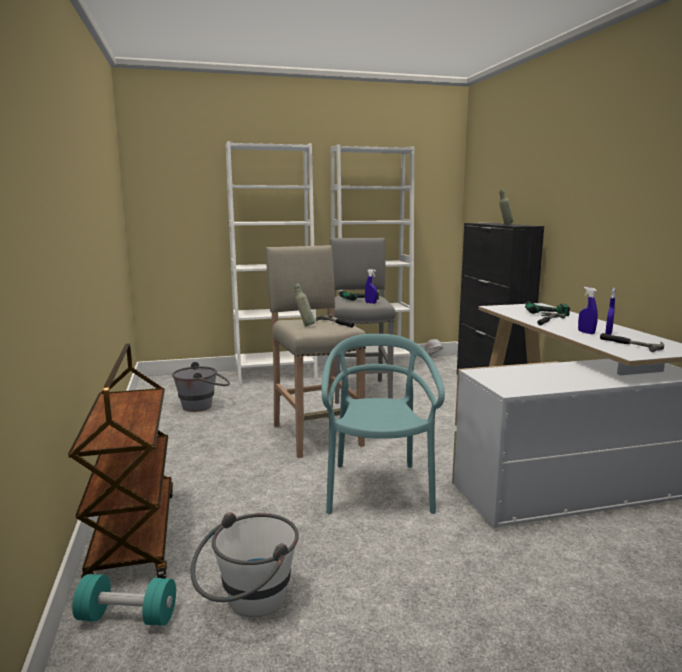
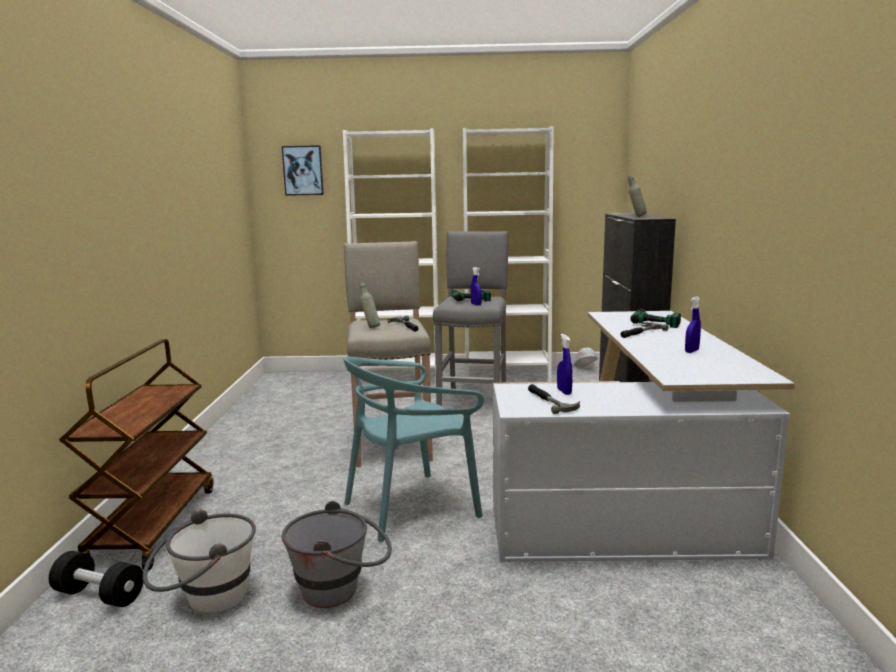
camera: 15 degrees right, 0 degrees up
turquoise dumbbell [72,574,176,626] -> black dumbbell [49,551,143,607]
grey bucket [172,362,230,412] -> grey bucket moved to [282,501,392,608]
turquoise chair [322,334,445,514] -> turquoise chair turned 135 degrees counterclockwise [343,357,484,542]
blue spray bottle [578,287,598,334] -> blue spray bottle moved to [557,334,573,395]
hammer [600,333,664,352] -> hammer moved to [528,384,580,414]
none -> picture [282,145,324,196]

